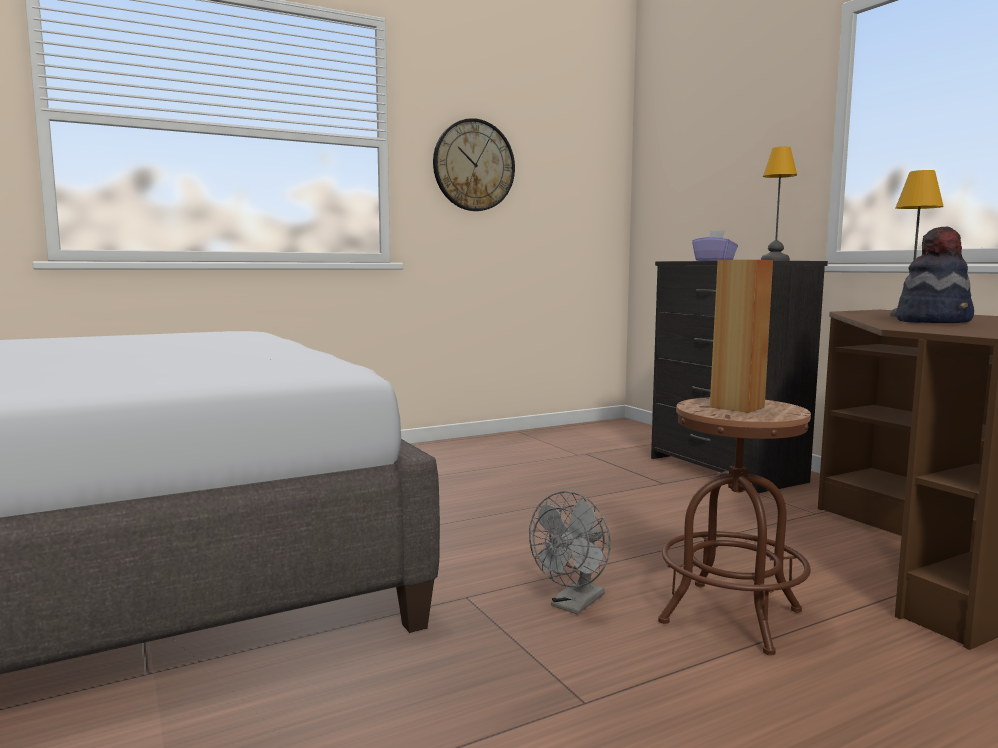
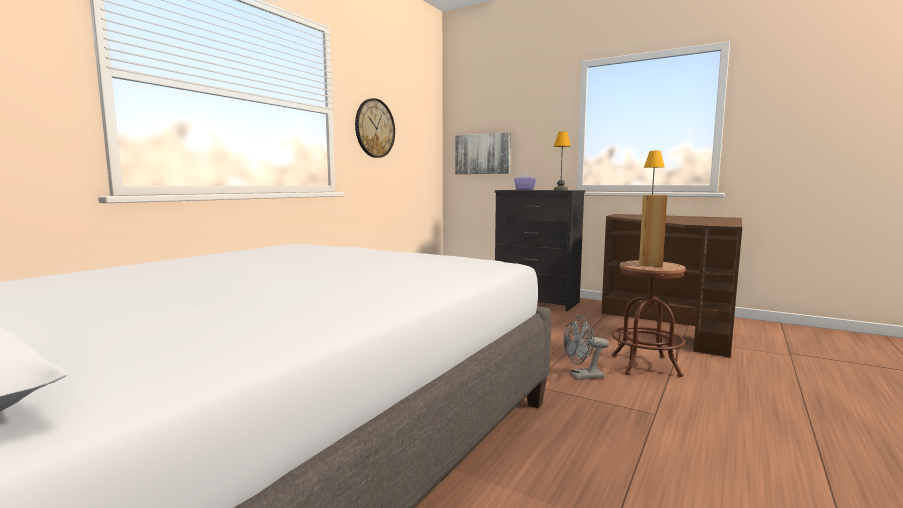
camera: 30 degrees left, 0 degrees up
grey fan [529,491,611,614] -> grey fan turned 75 degrees clockwise [563,316,609,380]
hat [896,227,974,323] -> none
none -> picture [455,132,511,174]

